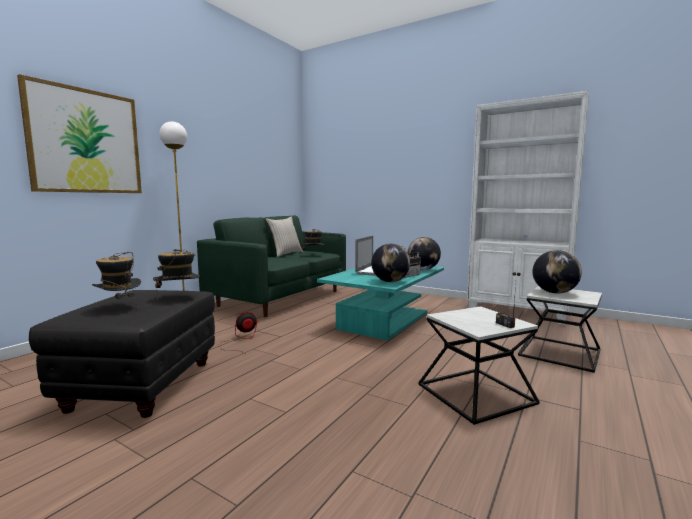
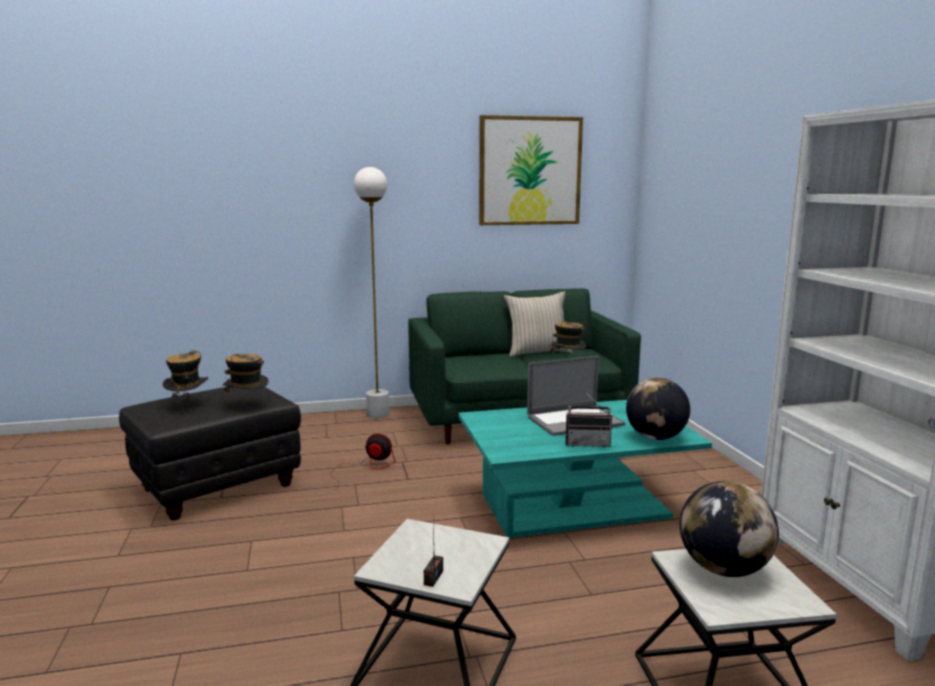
camera: 45 degrees right, 5 degrees up
picture [17,74,142,193] -> picture moved to [479,115,583,225]
globe [371,244,410,282] -> none

